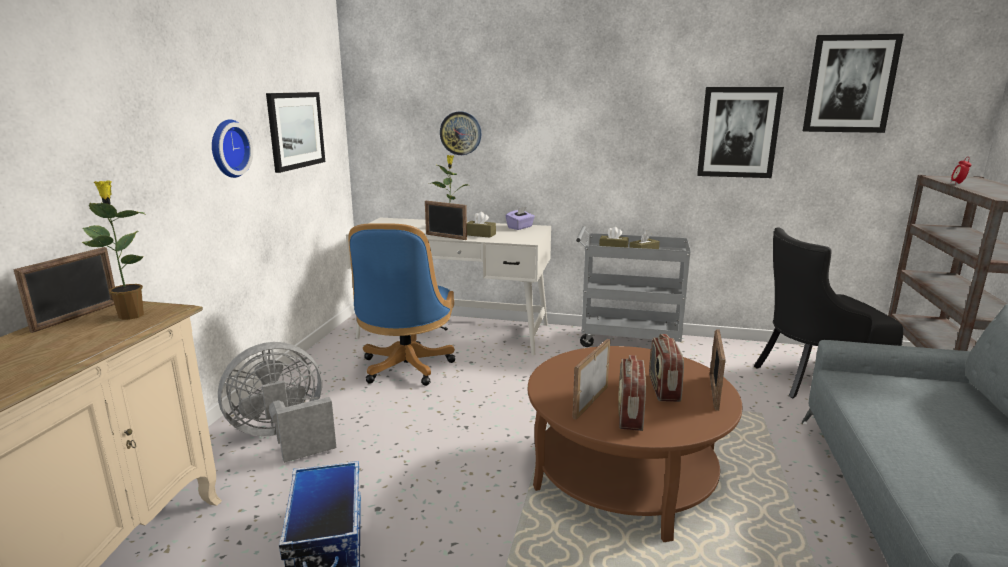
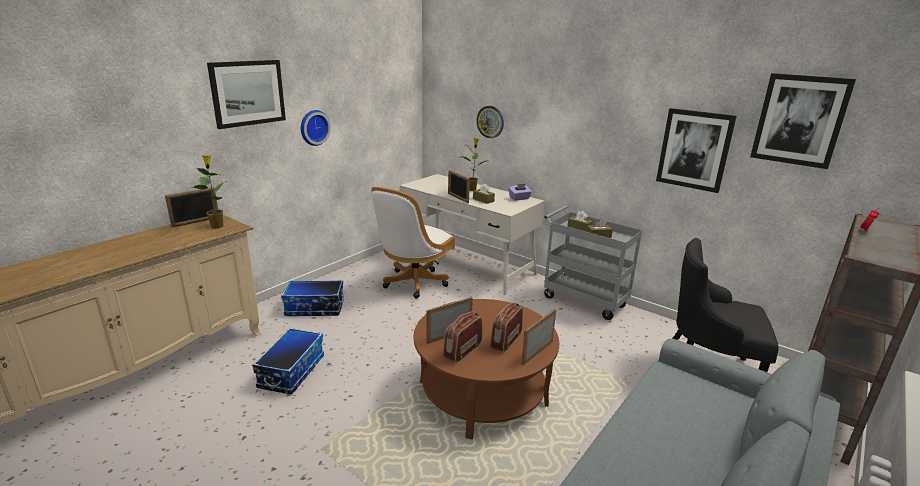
camera: 25 degrees right, 5 degrees up
grey fan [218,342,336,463] -> storage box [281,280,344,316]
picture [266,92,325,173] -> picture moved to [207,60,286,129]
blue office chair [348,223,455,386] -> white office chair [371,187,455,298]

